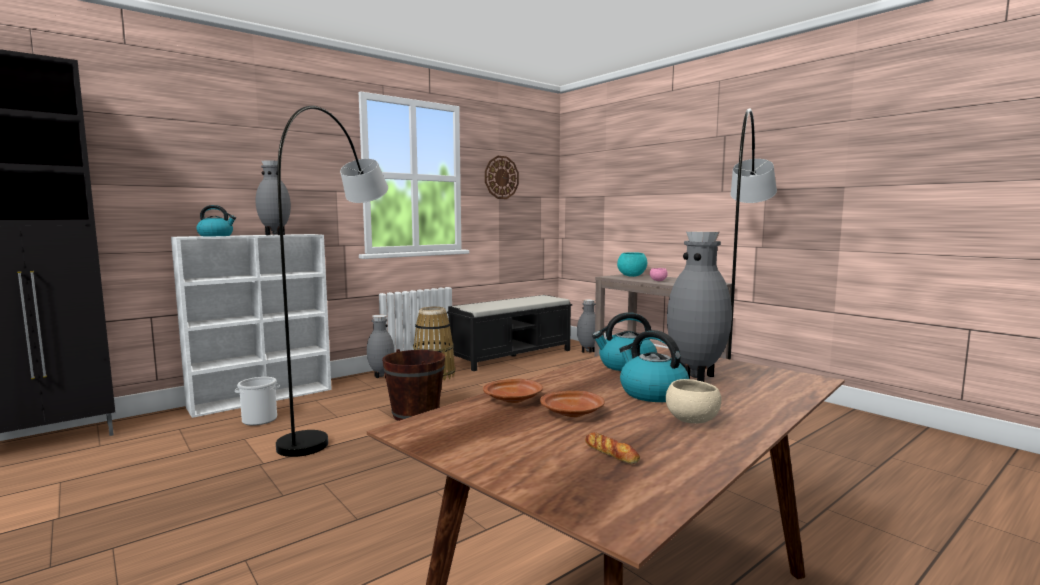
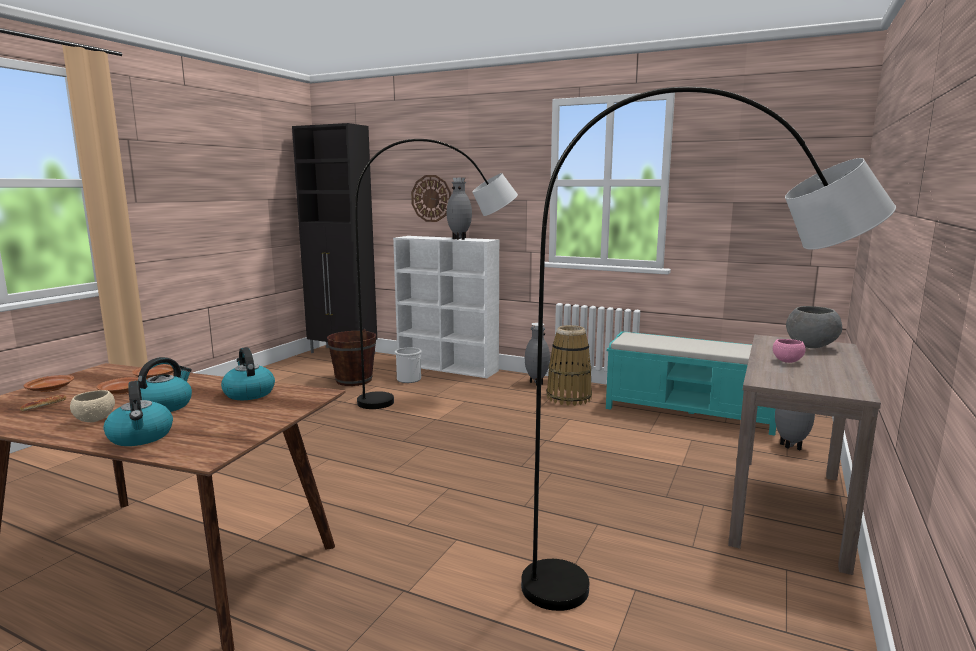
camera: 65 degrees right, 5 degrees up
kettle [196,205,236,236] -> kettle moved to [104,381,173,446]
brown bucket [382,349,445,421] -> brown bucket moved to [327,329,376,386]
black bench [447,295,572,371] -> turquoise bench [606,331,776,436]
wall clock [485,156,519,199] -> wall clock moved to [411,175,451,222]
turquoise bowl [617,252,647,277] -> grey bowl [786,306,842,348]
grey vase [667,231,732,382] -> none
none -> brown plate [24,375,74,392]

